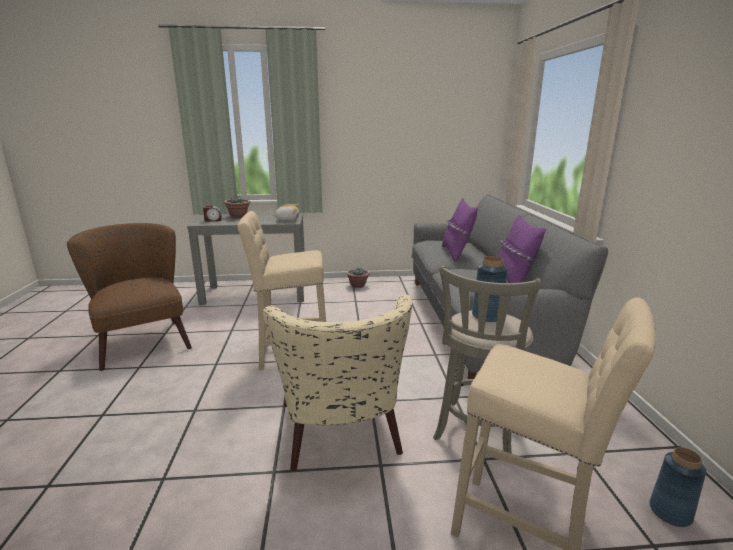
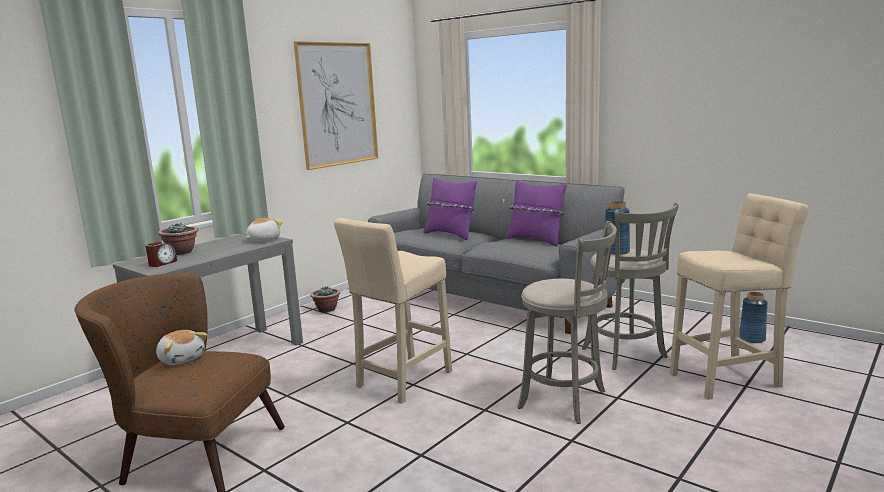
camera: 45 degrees left, 5 degrees down
beige armchair [263,295,413,471] -> grey stool [517,221,617,424]
none -> plush toy [156,330,207,365]
none -> picture [294,41,378,170]

